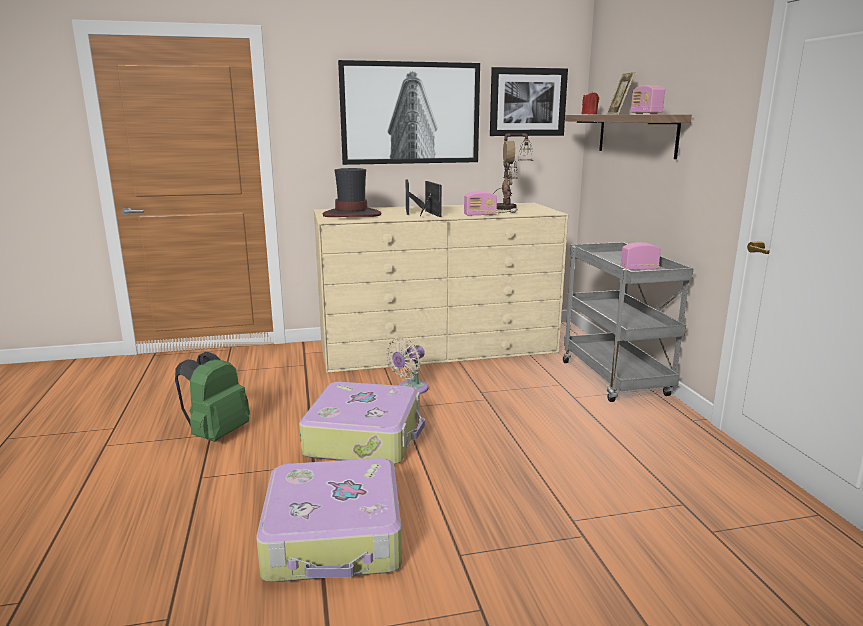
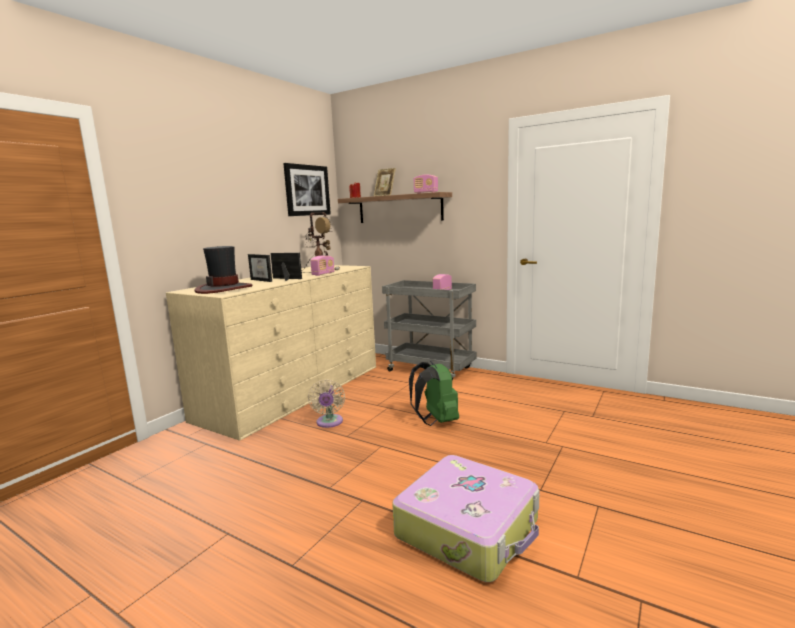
camera: 45 degrees left, 5 degrees down
green backpack [175,352,250,442] -> green backpack moved to [409,361,459,426]
suitcase [299,382,425,464] -> none
picture [338,60,480,165] -> none

